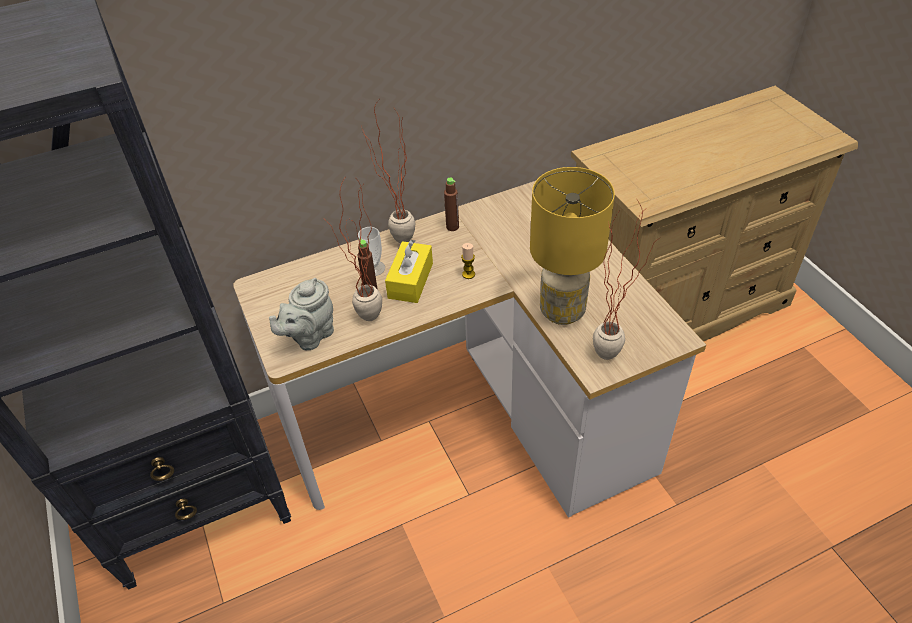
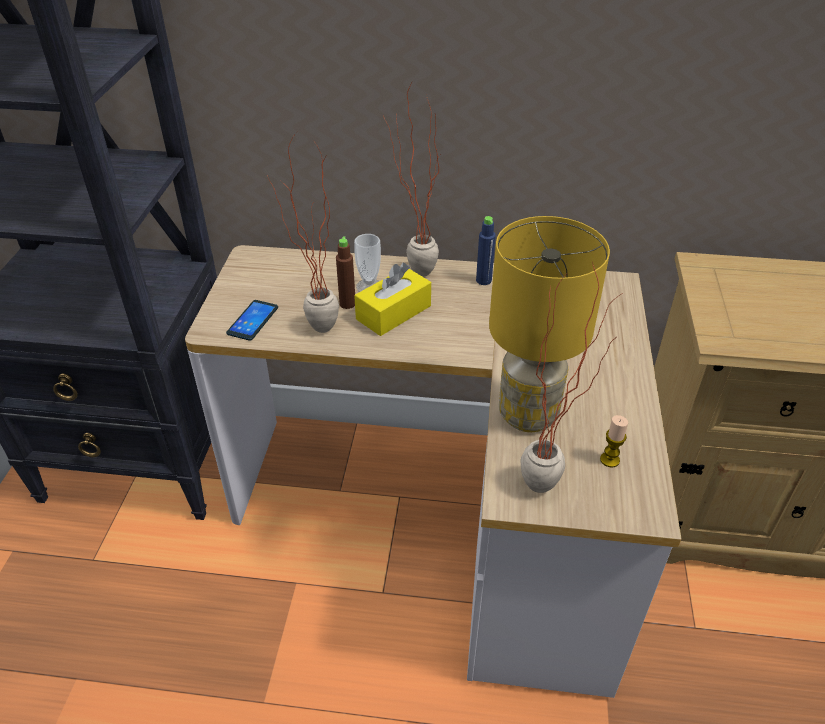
camera: 30 degrees right, 5 degrees down
grey teapot [269,278,334,350] -> phone [226,300,278,341]
brown bottle [444,178,459,231] -> blue bottle [476,216,496,285]
candle [461,243,475,279] -> candle moved to [600,415,628,467]

